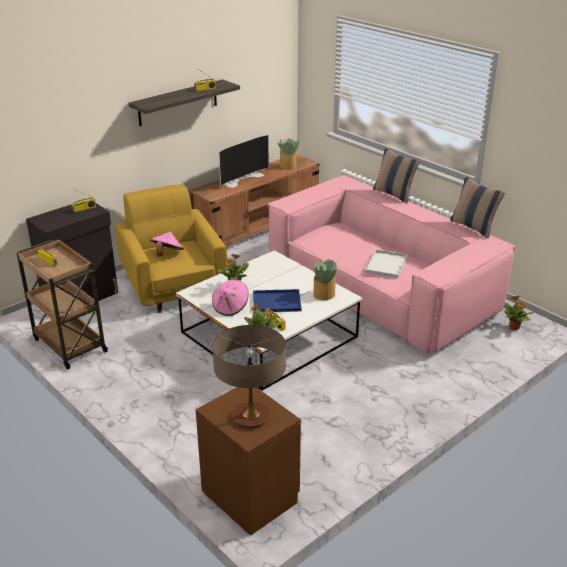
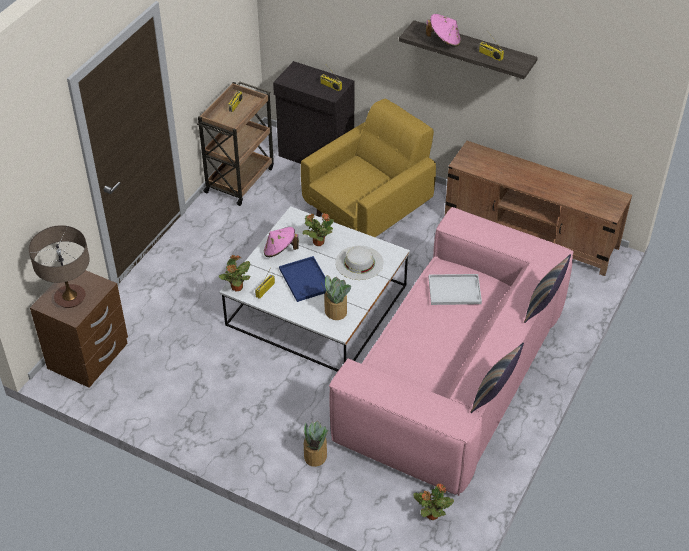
camera: 70 degrees right, 15 degrees up
pink hat [150,232,184,257] -> pink hat moved to [426,14,461,47]
television [219,135,269,188] -> none
potted plant [278,138,300,170] -> potted plant moved to [303,421,328,467]
white tray [365,249,407,278] -> white tray moved to [429,274,482,305]
none -> white hat [335,246,384,280]

